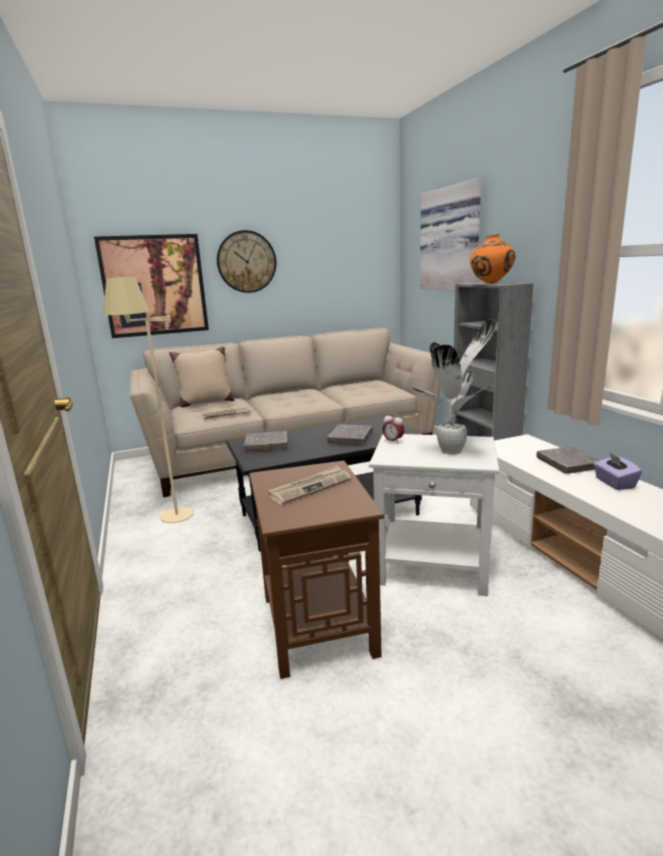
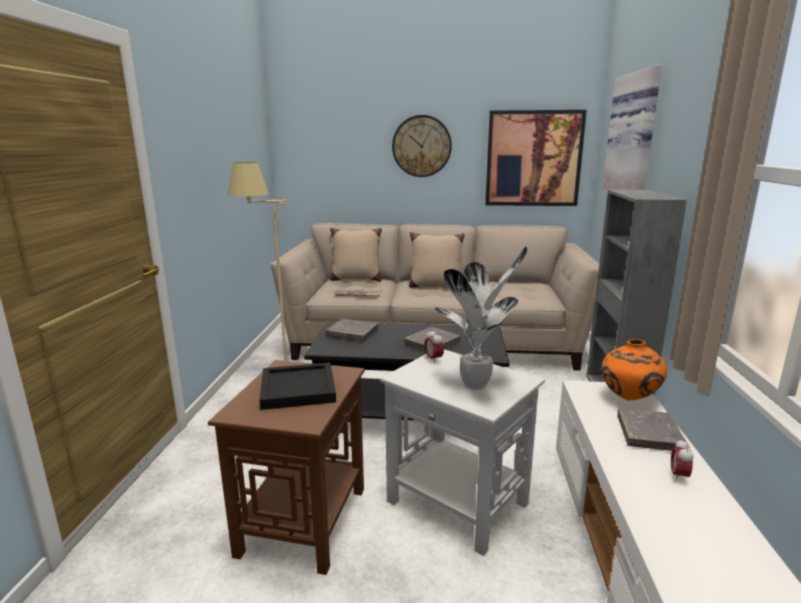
camera: 25 degrees right, 0 degrees up
picture [94,234,209,338] -> picture moved to [485,110,587,206]
newspaper [268,465,351,505] -> black tray [259,362,336,410]
orange vase [470,234,516,284] -> orange vase moved to [602,339,667,400]
purple tissue box [593,453,642,490] -> alarm clock [671,439,693,482]
none -> beige pillow [409,232,465,288]

